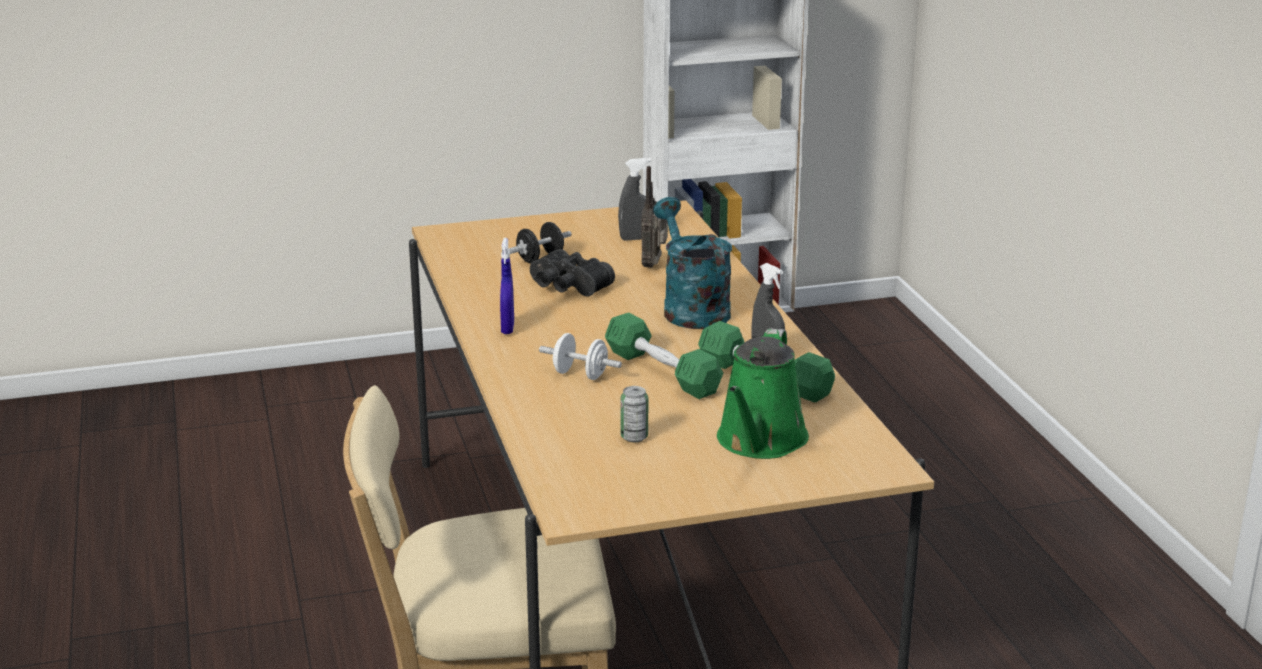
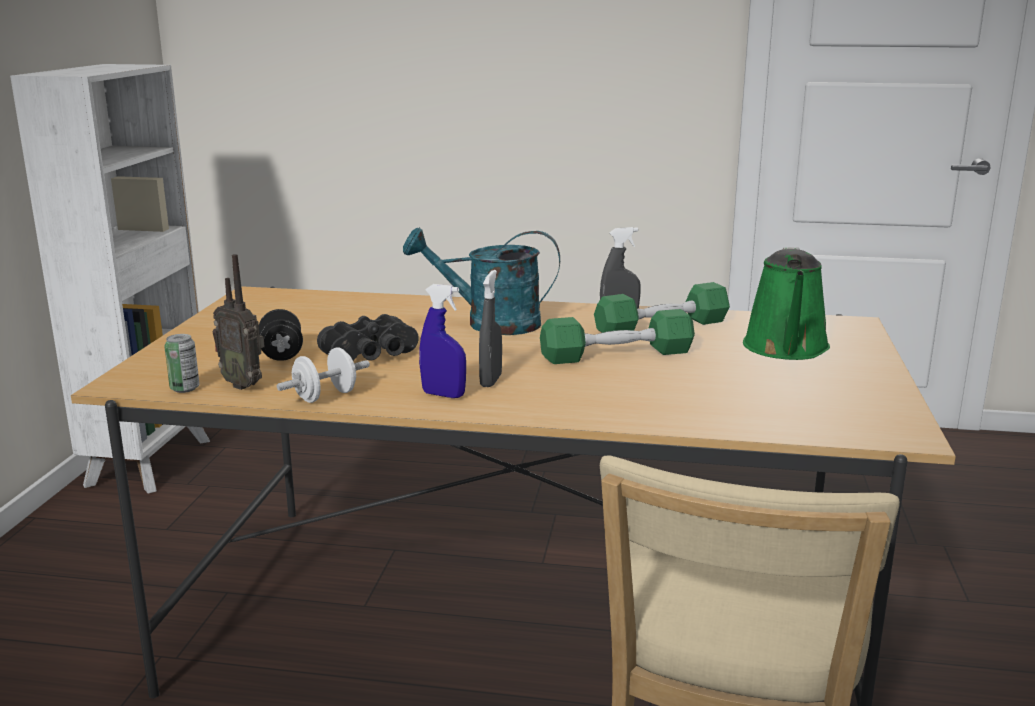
camera: 65 degrees left, 5 degrees down
white dumbbell [539,333,622,380] -> white dumbbell moved to [277,348,370,403]
grey spray bottle [618,158,651,241] -> grey spray bottle moved to [479,270,502,387]
can [621,386,648,442] -> can moved to [164,334,200,393]
radio [641,166,668,268] -> radio moved to [213,254,265,390]
green watering can [717,328,809,459] -> green watering can turned 60 degrees clockwise [743,247,830,360]

